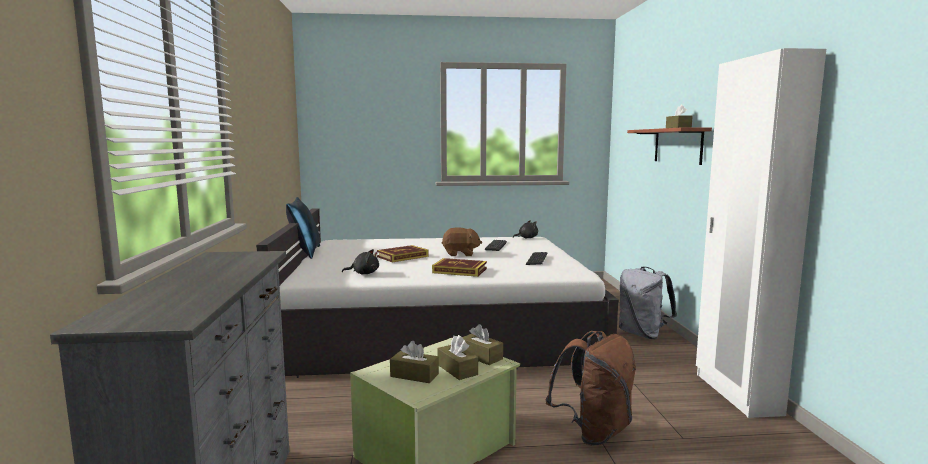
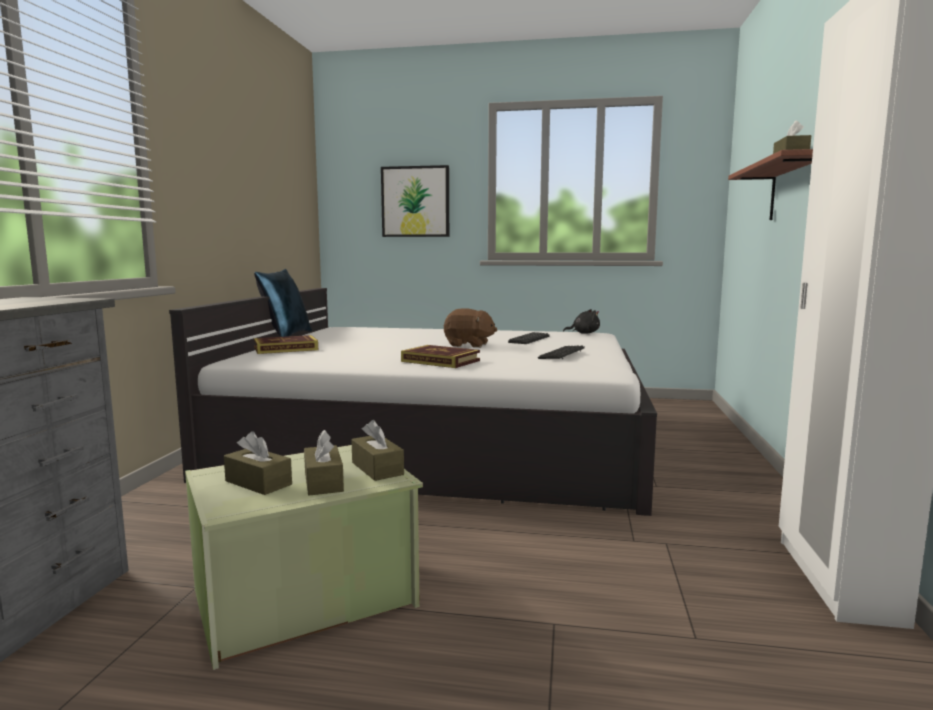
camera: 15 degrees right, 0 degrees up
black plush toy [342,249,379,274] -> none
book [377,245,429,262] -> book moved to [254,335,318,354]
brown backpack [545,331,636,446] -> none
grey backpack [619,267,677,339] -> none
none -> picture [381,165,449,237]

